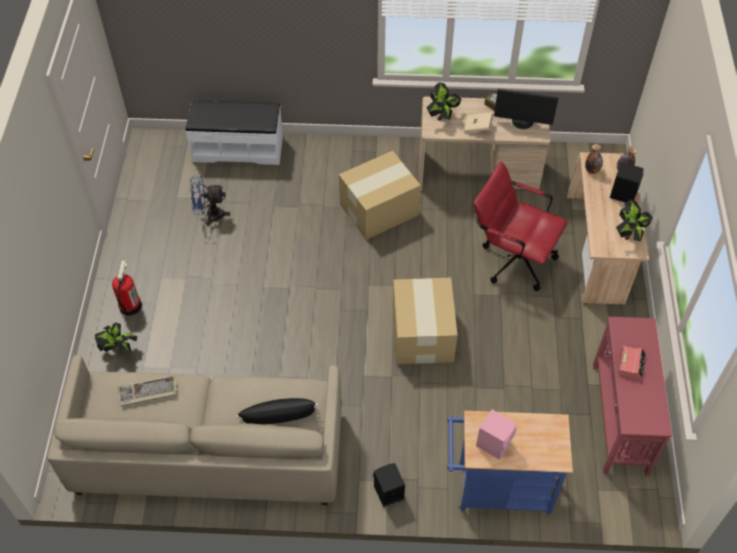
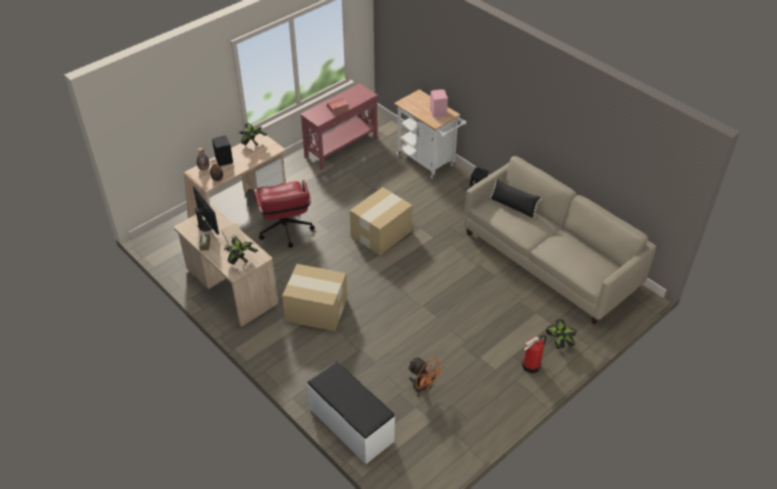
camera: 135 degrees left, 10 degrees down
keyboard [117,375,177,407] -> none
blue fan [190,176,230,226] -> orange fan [407,357,444,397]
blue cart [447,411,573,515] -> white cart [394,90,466,179]

